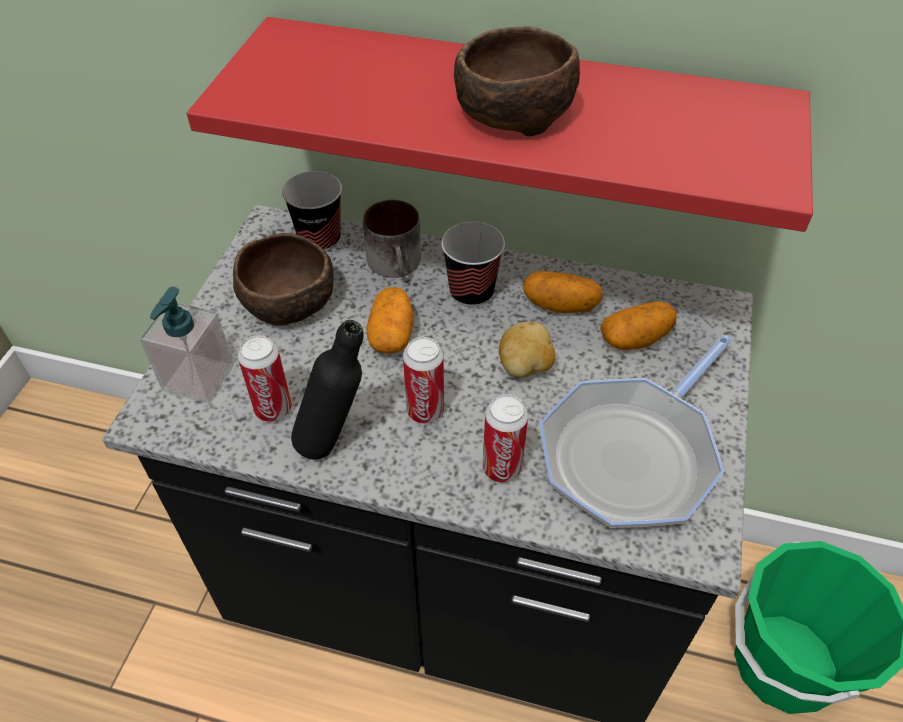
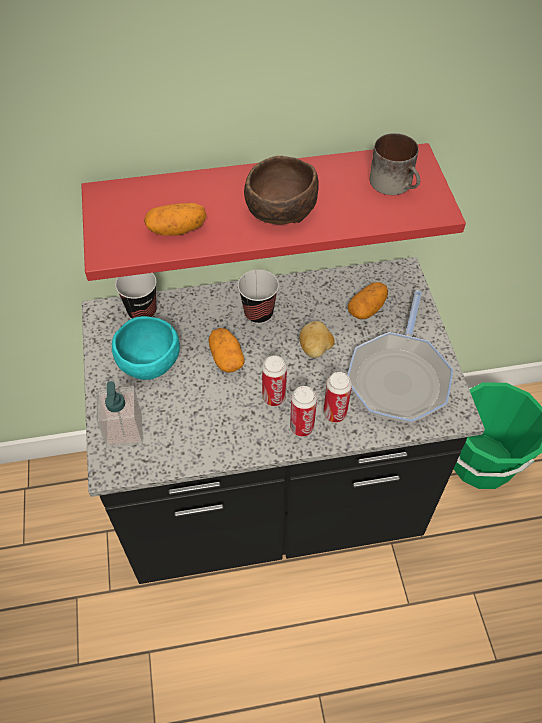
camera: 25 degrees left, 5 degrees up
brown bowl [233,233,334,326] -> turquoise bowl [112,316,180,380]
can [238,335,292,422] -> can moved to [290,386,317,437]
black bottle [291,320,364,459] -> none
mug [363,200,421,278] -> mug moved to [370,133,420,195]
potato [524,271,603,313] -> potato moved to [144,203,207,236]

